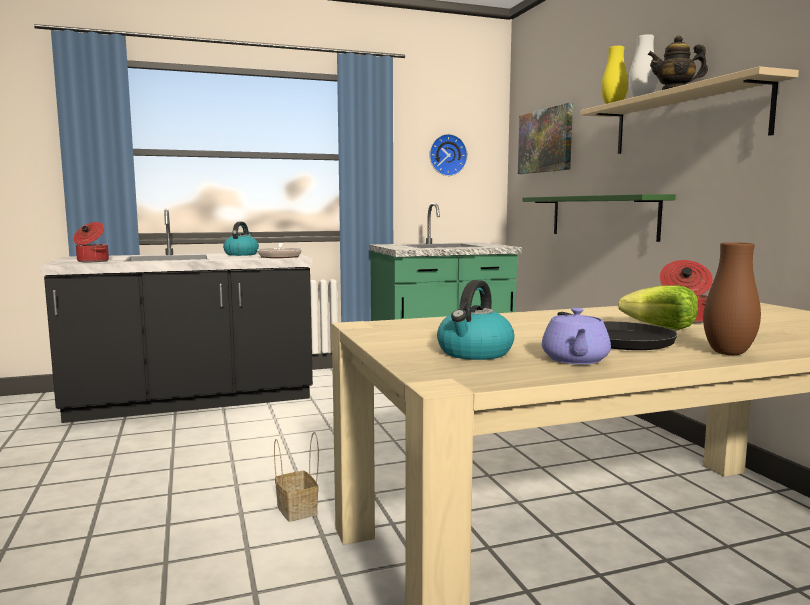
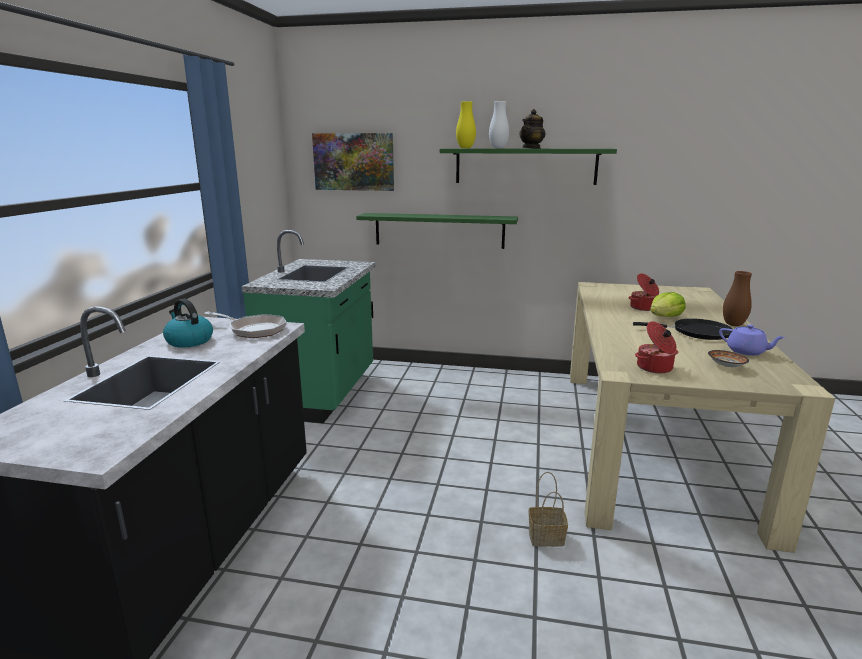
camera: 60 degrees left, 10 degrees up
cooking pot [73,222,109,262] -> cooking pot moved to [635,321,679,373]
wall clock [429,134,468,176] -> none
kettle [437,280,515,360] -> bowl [708,350,749,367]
beige shelf [581,66,799,154] -> green shelf [440,148,617,185]

